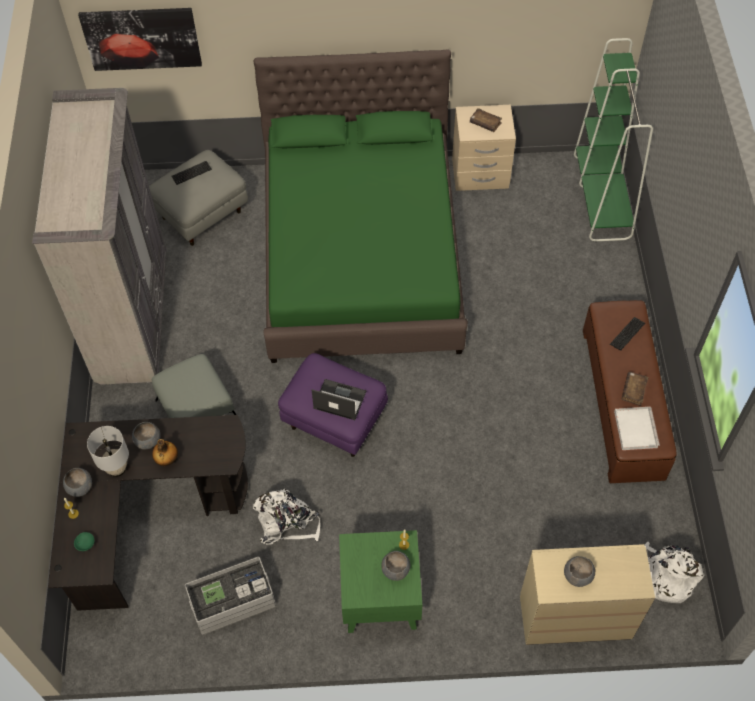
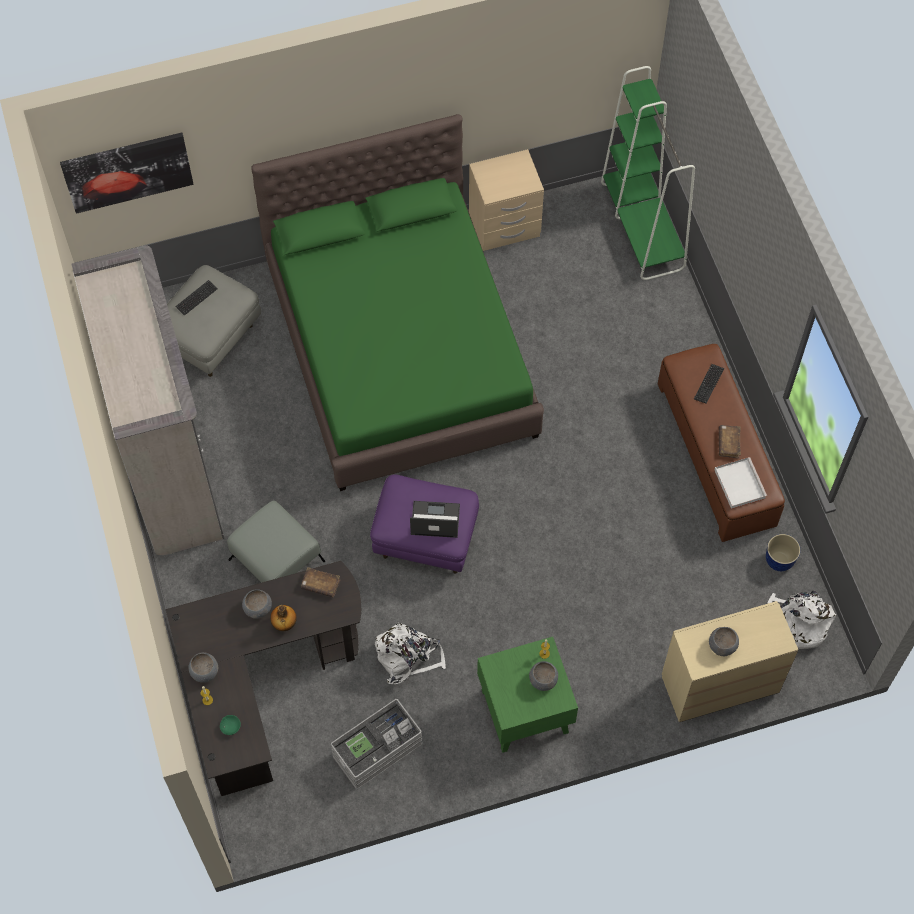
camera: 15 degrees left, 5 degrees up
white table lamp [87,426,129,477] -> none
brown book [470,108,502,132] -> brown book moved to [301,567,341,597]
none -> planter [766,534,800,571]

